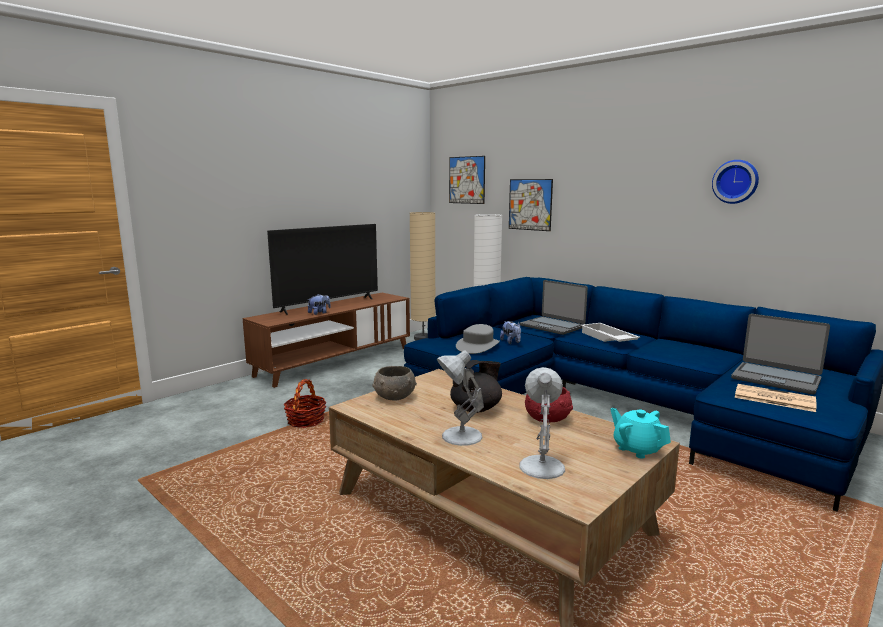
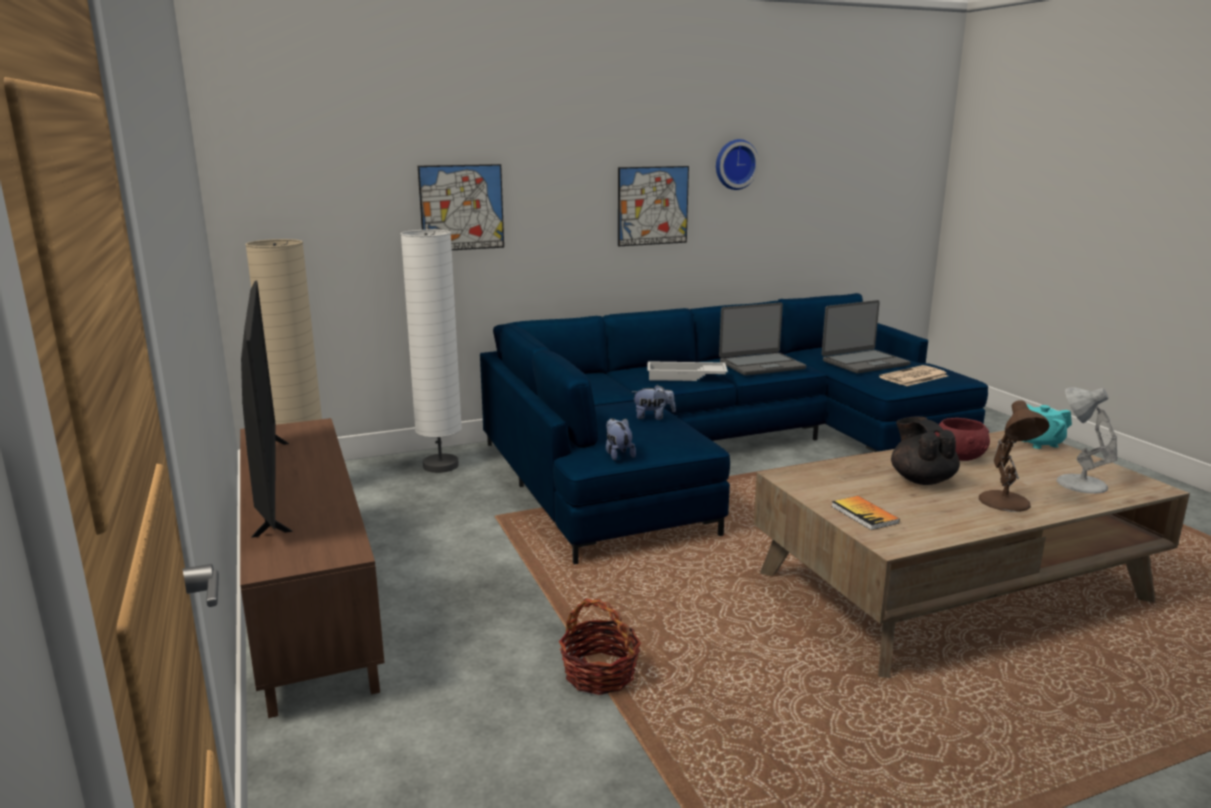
camera: 65 degrees left, 5 degrees up
plush toy [308,294,331,315] -> plush toy moved to [606,418,636,461]
grey bowl [372,366,417,400] -> book [831,496,900,530]
white table lamp [437,350,484,446] -> brown table lamp [979,400,1050,512]
picture [449,156,485,204] -> picture moved to [618,166,689,246]
grey hat [456,324,500,354] -> none
laptop [520,280,588,335] -> laptop moved to [719,302,806,376]

